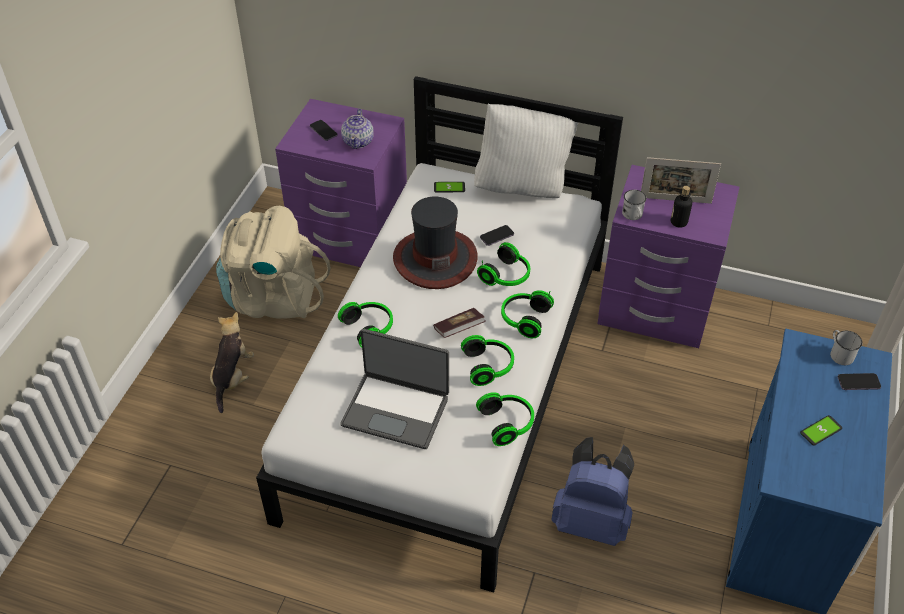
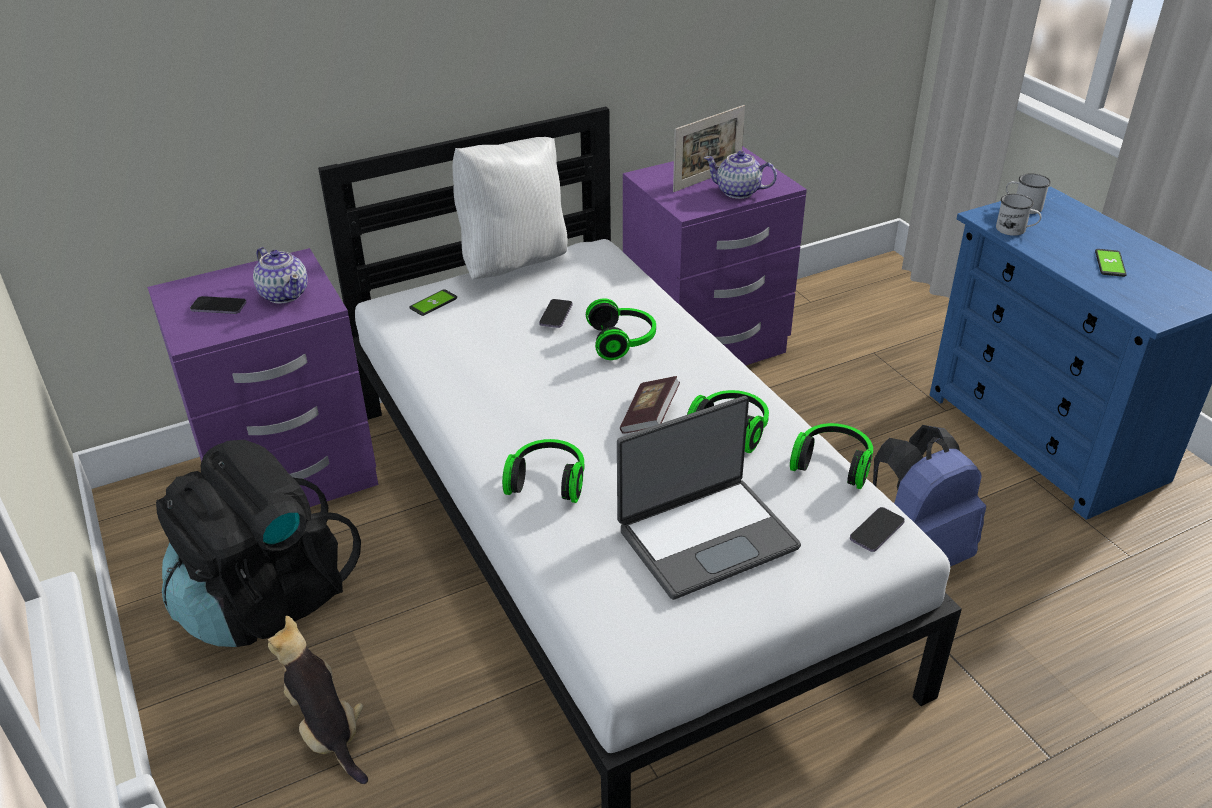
camera: 45 degrees left, 10 degrees down
beige backpack [216,206,331,319] -> black backpack [156,440,361,647]
hat [393,197,478,289] -> none
headphones [501,290,554,338] -> none
white mug [622,190,646,220] -> white mug moved to [996,194,1041,236]
bottle [671,186,692,227] -> teapot [704,151,777,199]
phone [838,373,881,390] -> phone moved to [850,507,905,552]

